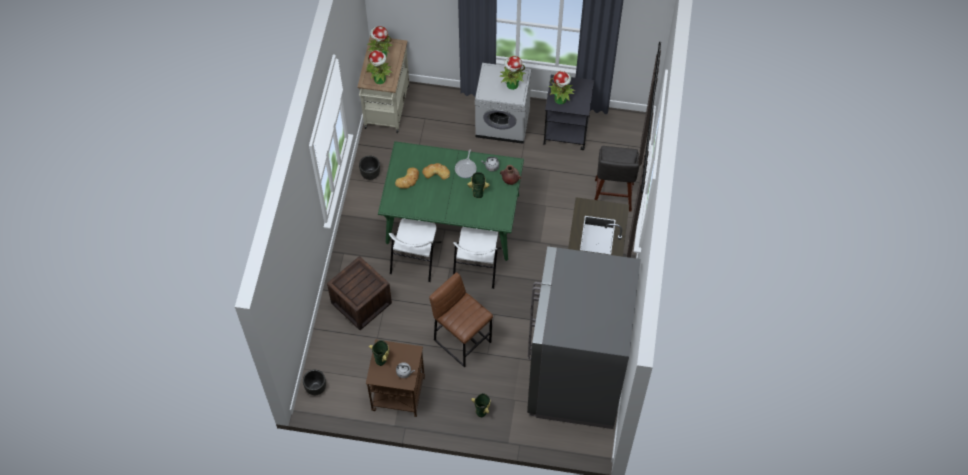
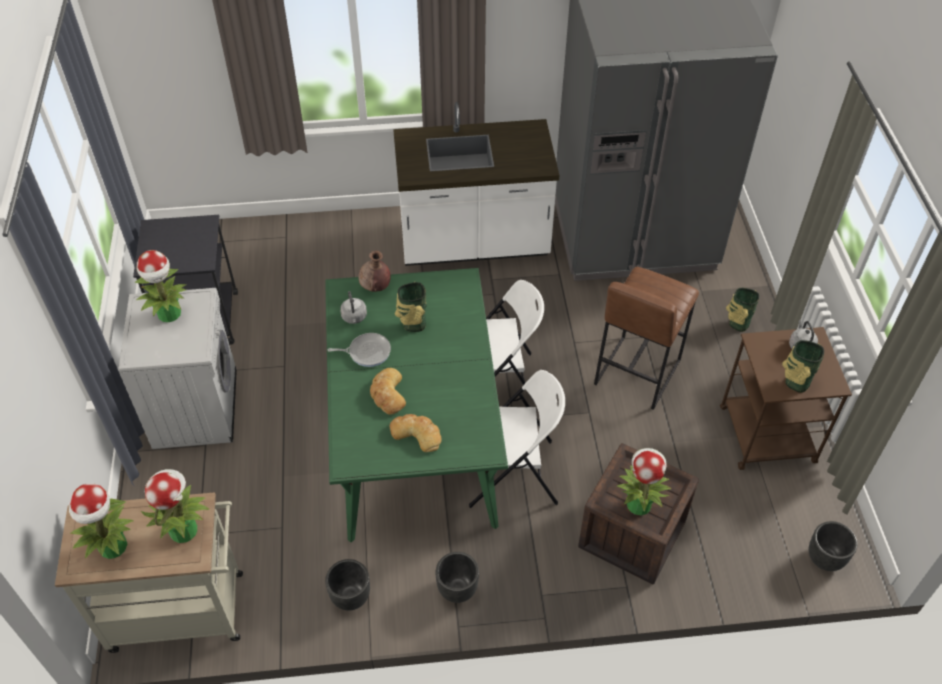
camera: 105 degrees left, 10 degrees down
potted plant [549,71,575,104] -> potted plant moved to [617,448,671,515]
grey stool [594,146,639,212] -> none
none -> black planter [435,552,479,603]

